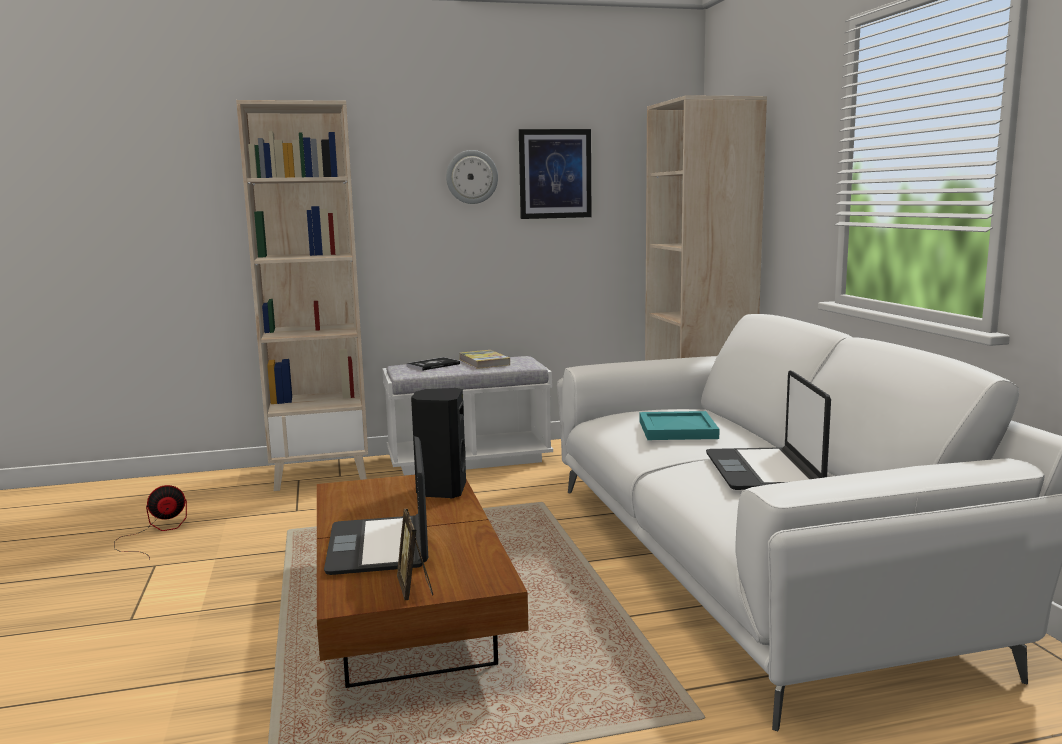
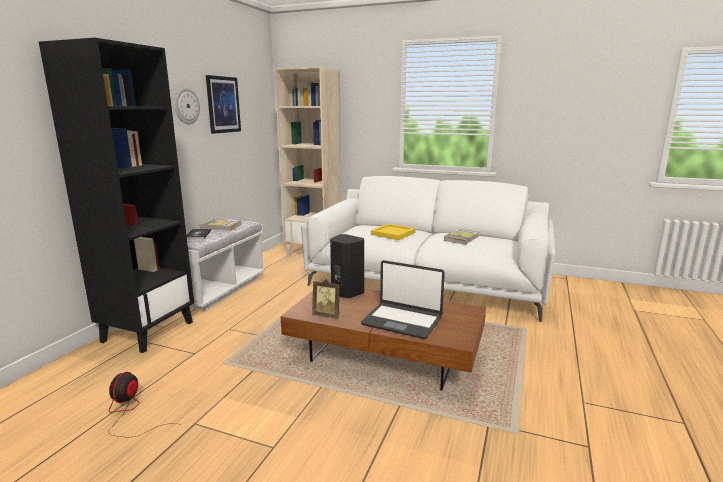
camera: 55 degrees left, 5 degrees up
beige bookcase [236,100,368,491] -> black bookcase [39,38,194,353]
picture frame [397,509,433,600] -> picture frame moved to [312,279,340,319]
turquoise tray [639,411,720,440] -> yellow tray [371,224,416,240]
laptop [706,370,831,490] -> book [444,229,479,245]

